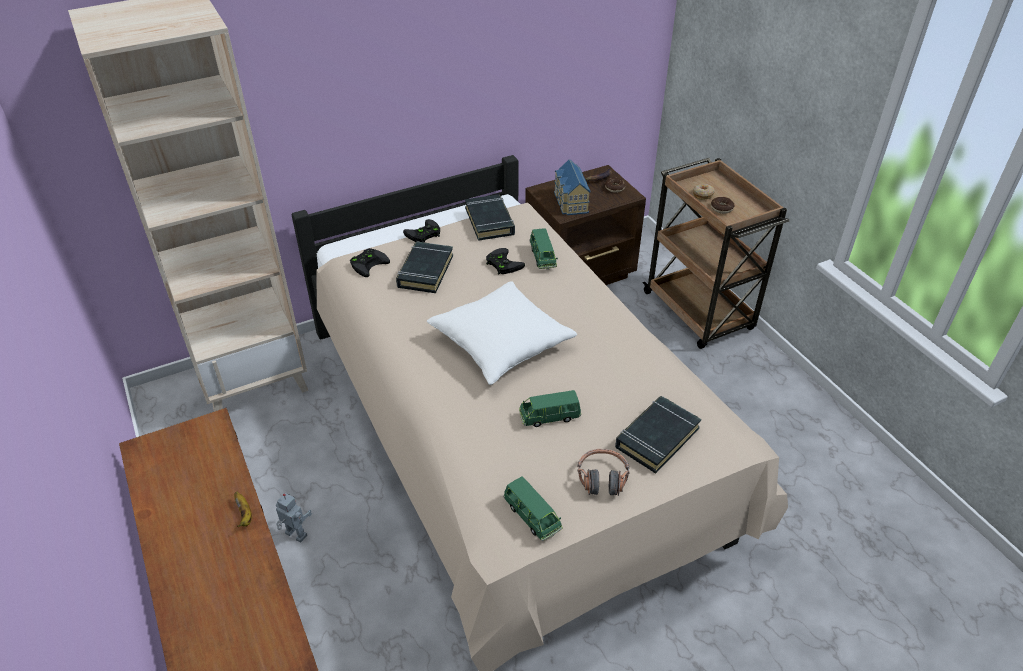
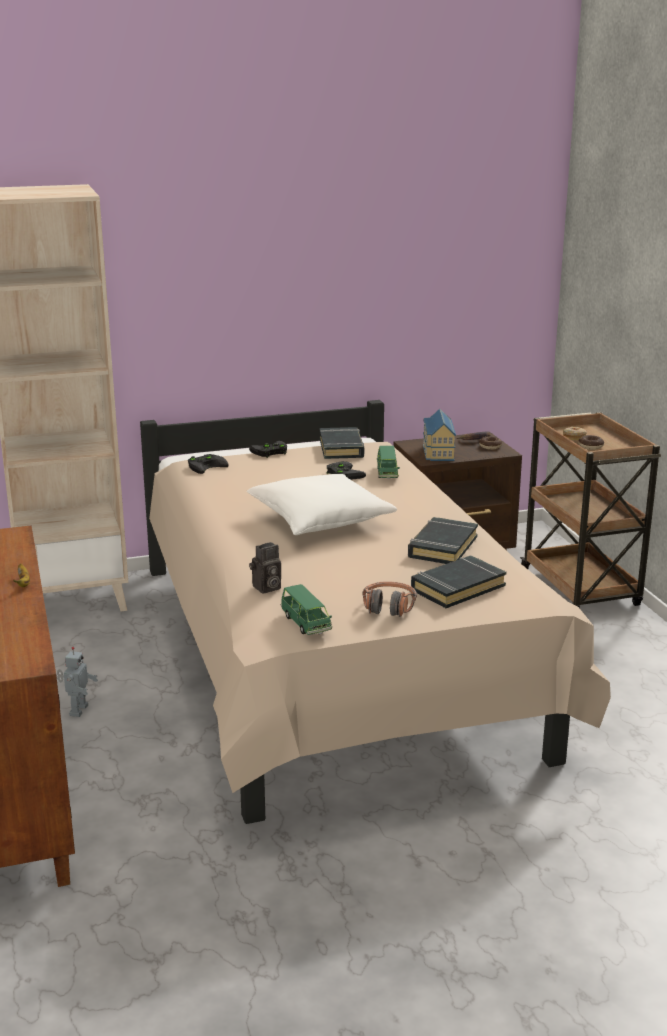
camera: 10 degrees right, 20 degrees down
toy robot [276,493,312,542] -> toy robot turned 60 degrees clockwise [57,647,98,717]
black book [396,242,453,293] -> black book moved to [408,517,478,564]
green toy car [519,390,581,427] -> none
none -> camera [249,542,281,594]

